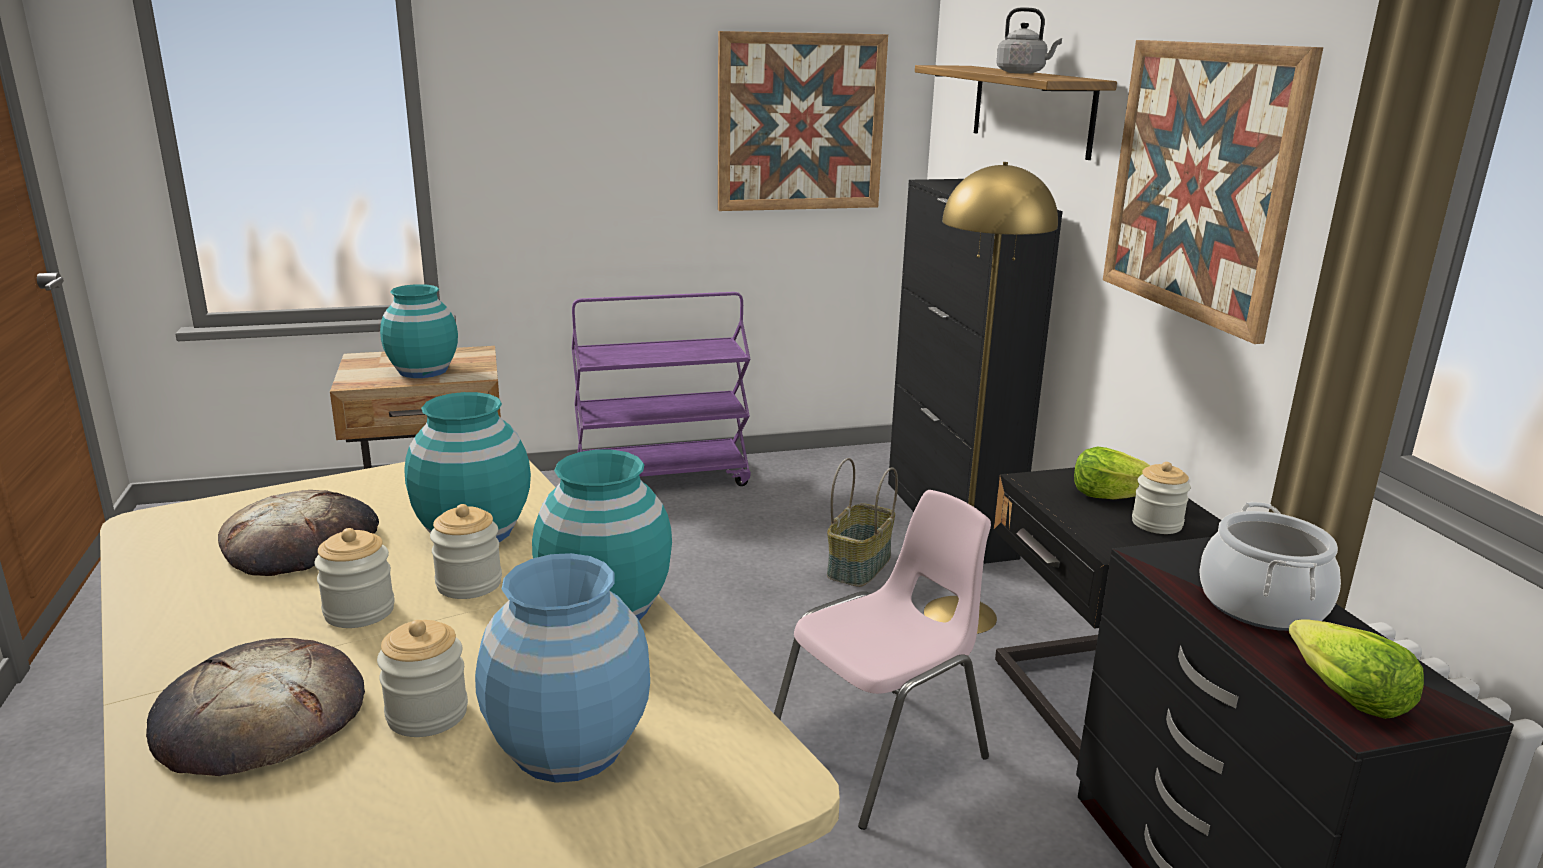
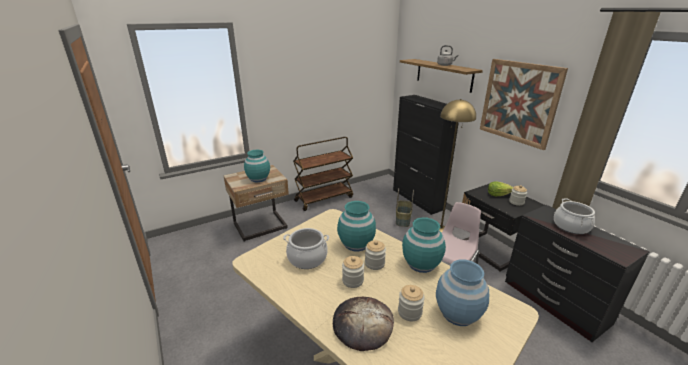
camera: 15 degrees left, 5 degrees up
bread [218,490,379,576] -> cooking pot [283,228,329,269]
purple cart [572,292,751,486] -> brown cart [293,137,353,211]
picture [718,31,888,211] -> none
lettuce [1288,619,1424,719] -> none

